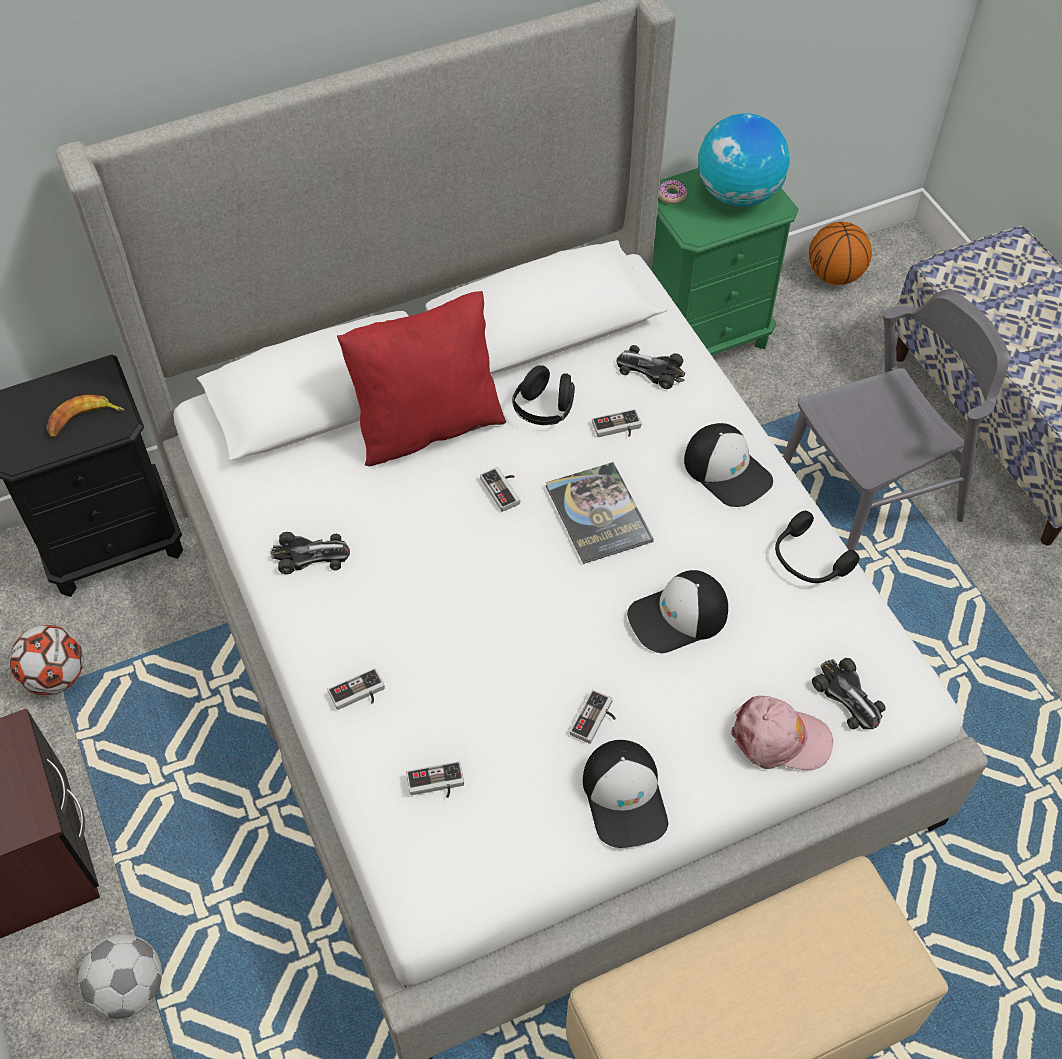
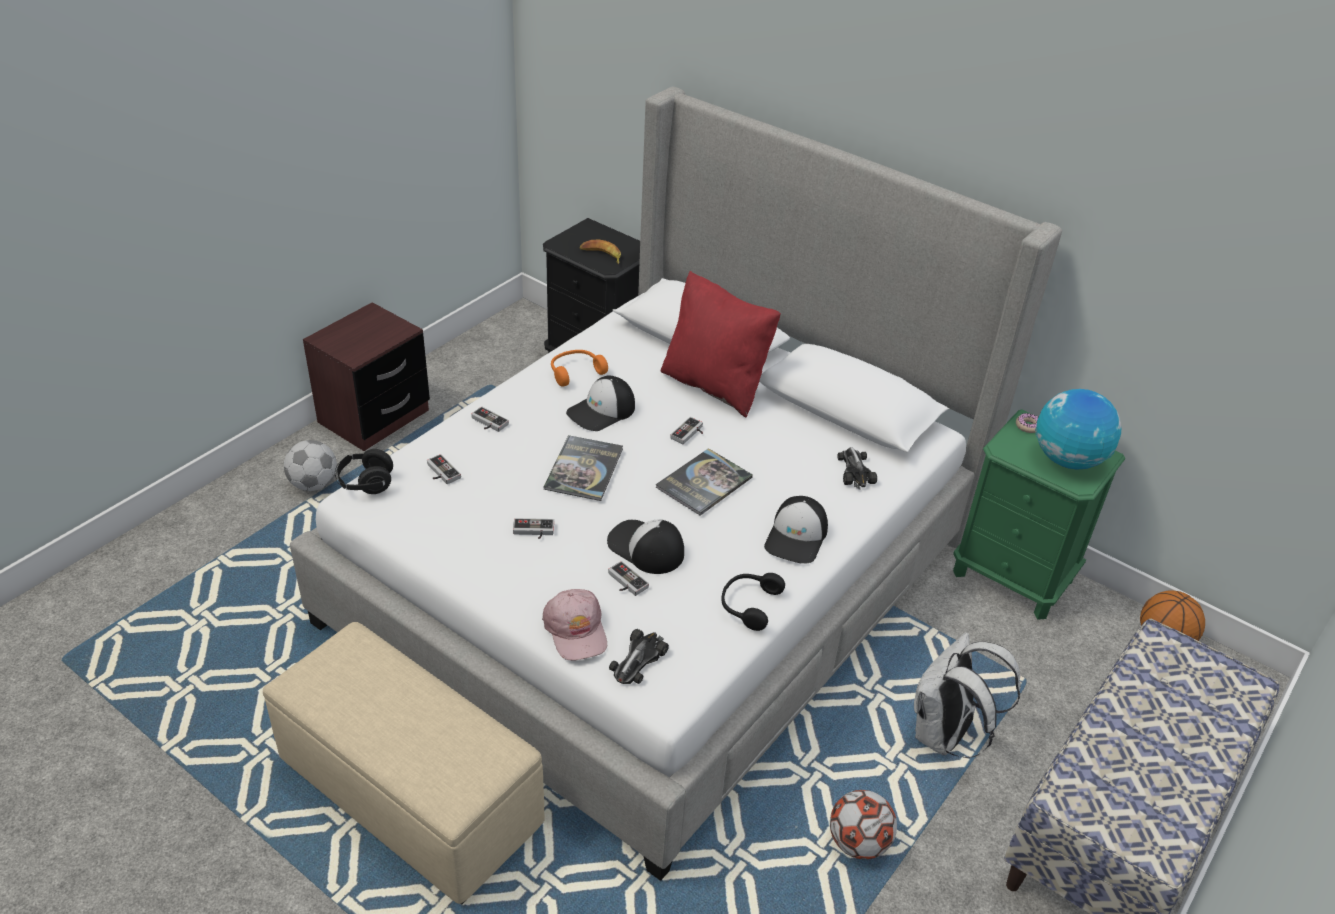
camera: 60 degrees right, 15 degrees down
football [9,625,83,695] -> football moved to [830,790,897,859]
toy car [270,532,350,574] -> orange headphones [551,350,608,387]
black headphones [512,365,575,425] -> black headphones moved to [335,449,393,494]
cap [583,740,668,848] -> cap moved to [566,375,635,431]
game controller [592,409,641,437] -> game controller moved to [608,561,649,596]
grey chair [783,290,1009,551] -> white backpack [914,632,1021,758]
none -> book [544,435,623,501]

